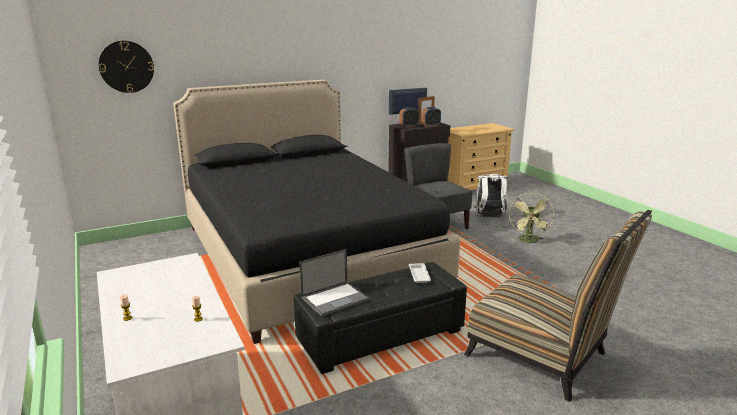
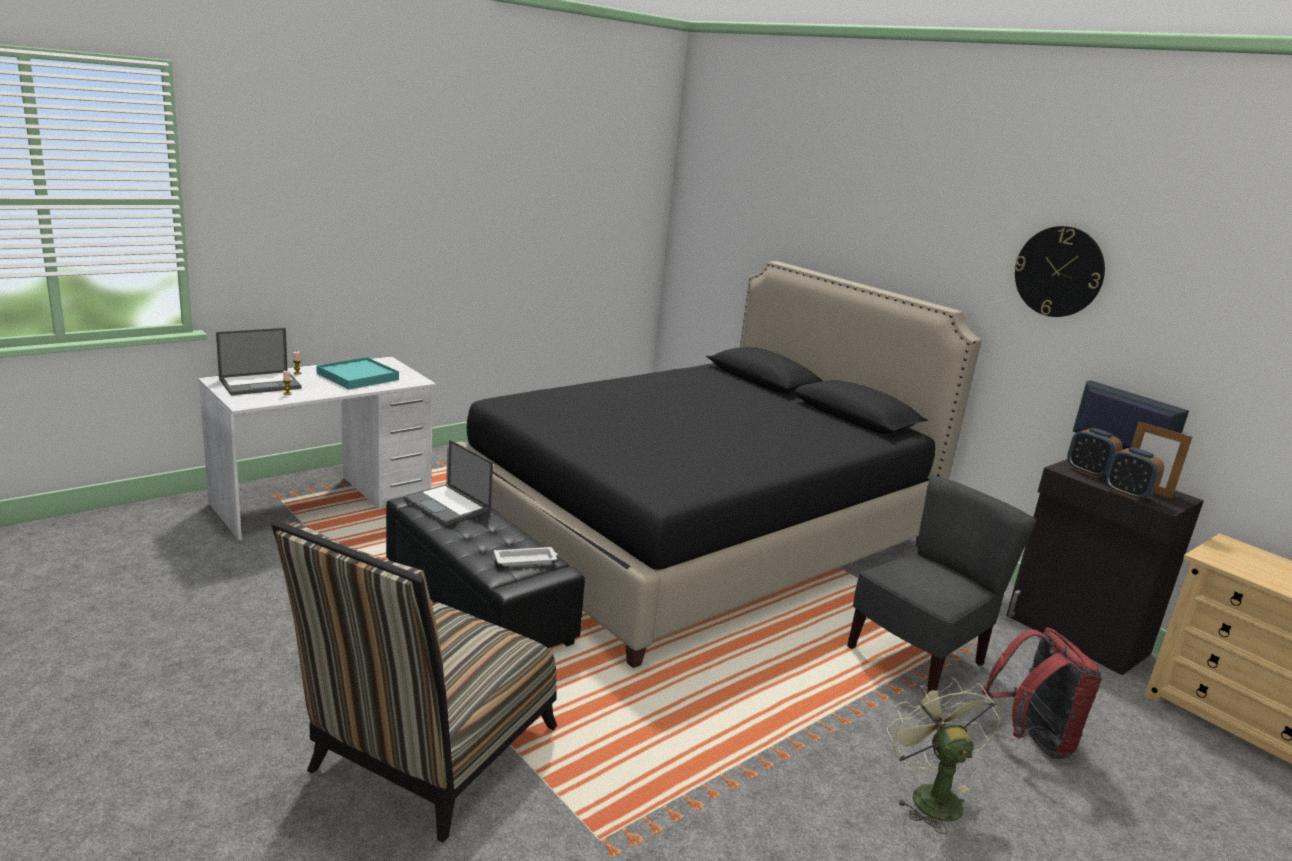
camera: 75 degrees right, 0 degrees up
wall clock [99,41,154,93] -> wall clock moved to [1015,226,1105,317]
white backpack [474,174,508,218] -> red backpack [983,627,1102,759]
green fan [509,193,554,243] -> green fan turned 75 degrees clockwise [887,677,1001,834]
none -> laptop [216,328,302,395]
none -> turquoise tray [316,357,399,390]

